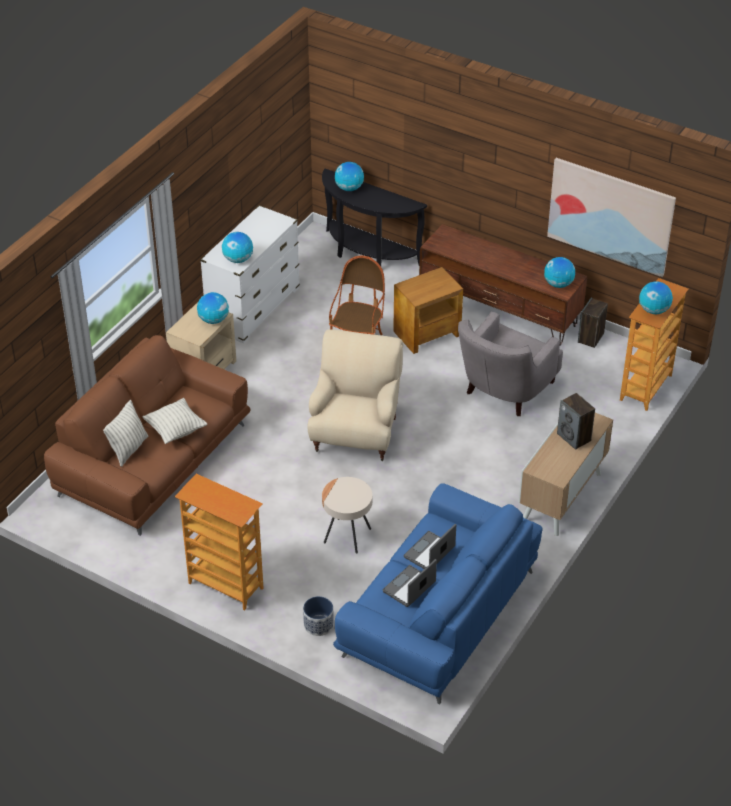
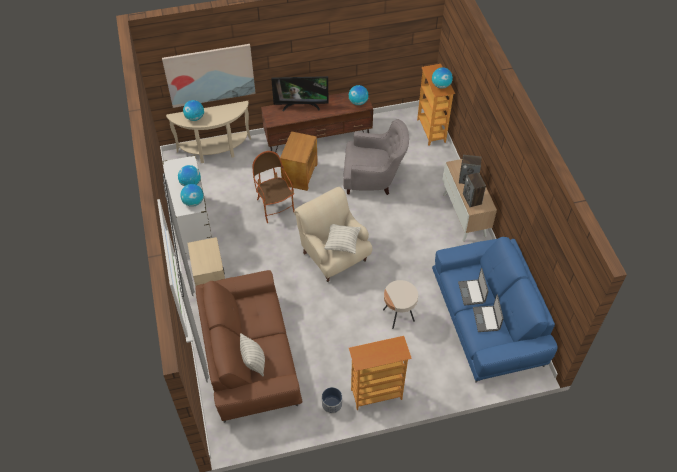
camera: 45 degrees left, 10 degrees up
pillow [142,398,207,444] -> pillow moved to [324,224,361,254]
globe [197,292,229,324] -> globe moved to [178,165,201,187]
planter [303,596,334,636] -> planter moved to [322,387,342,414]
black console table [322,168,427,266] -> beige console table [166,101,251,163]
grey armchair [458,312,563,416] -> grey armchair turned 75 degrees counterclockwise [343,119,409,195]
picture [547,158,676,277] -> picture moved to [162,44,256,108]
speaker [578,298,608,348] -> speaker moved to [463,172,486,207]
none -> television [271,76,329,111]

